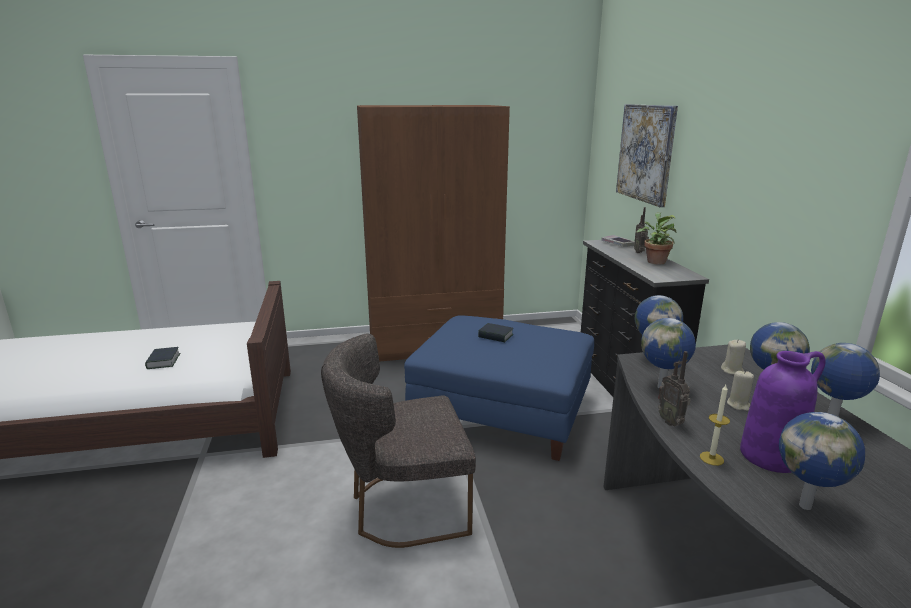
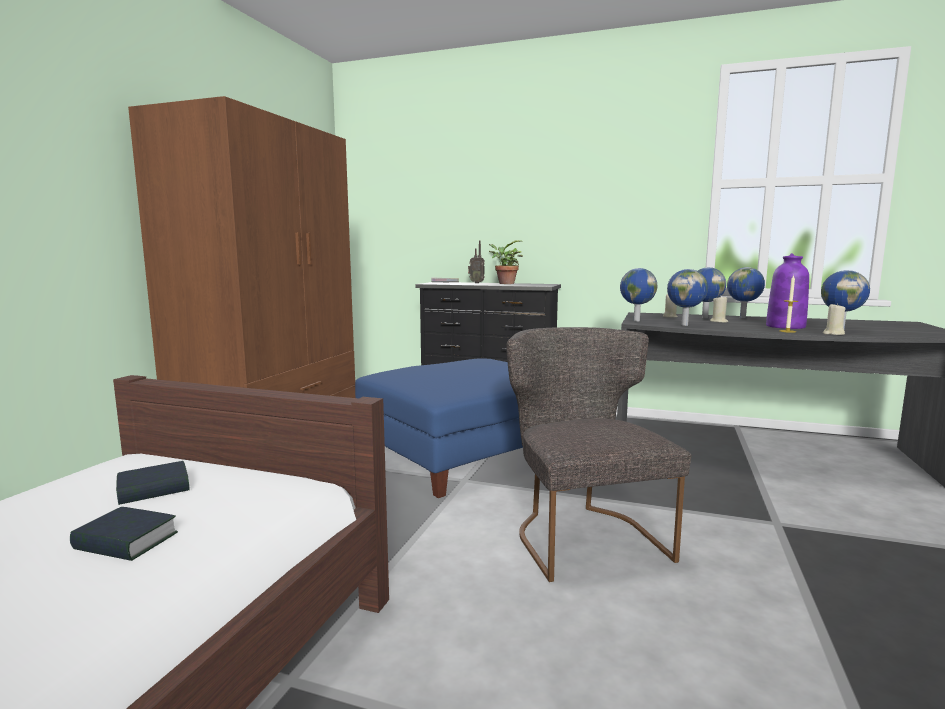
camera: 60 degrees left, 10 degrees down
grey chair [321,334,476,548] -> grey chair turned 150 degrees clockwise [506,327,691,582]
book [478,323,513,342] -> book moved to [116,461,190,505]
picture [616,104,678,207] -> none
radio [658,351,691,427] -> none
none -> beige candle [823,303,845,335]

